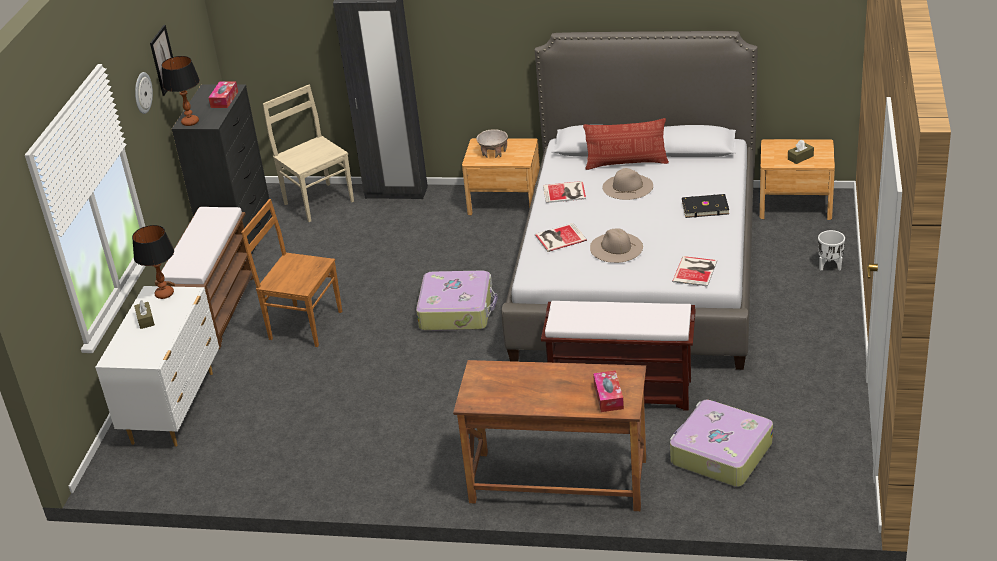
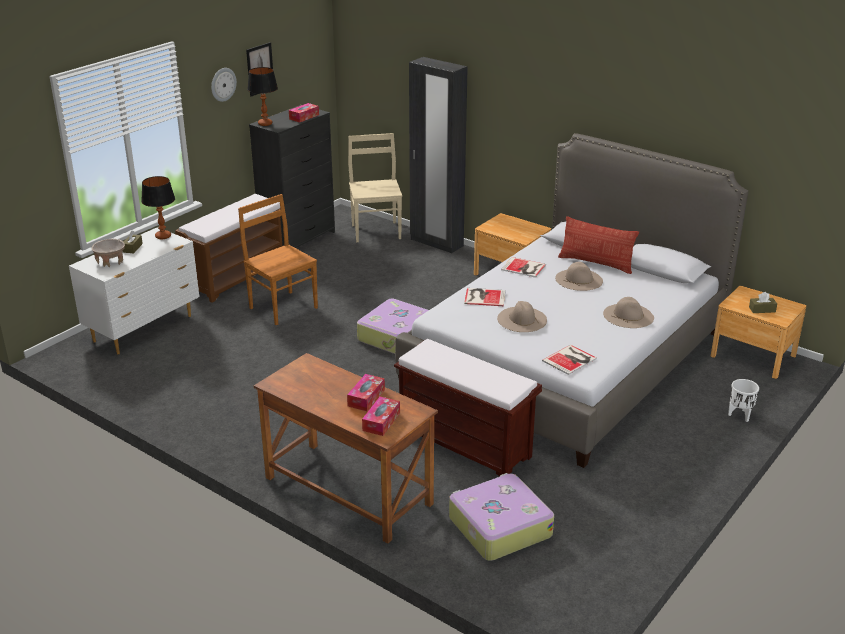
camera: 25 degrees right, 5 degrees down
beige bowl [476,129,508,158] -> beige bowl moved to [92,239,125,267]
black book [682,194,729,218] -> beige hat [603,297,654,328]
none -> tissue box [347,374,385,411]

